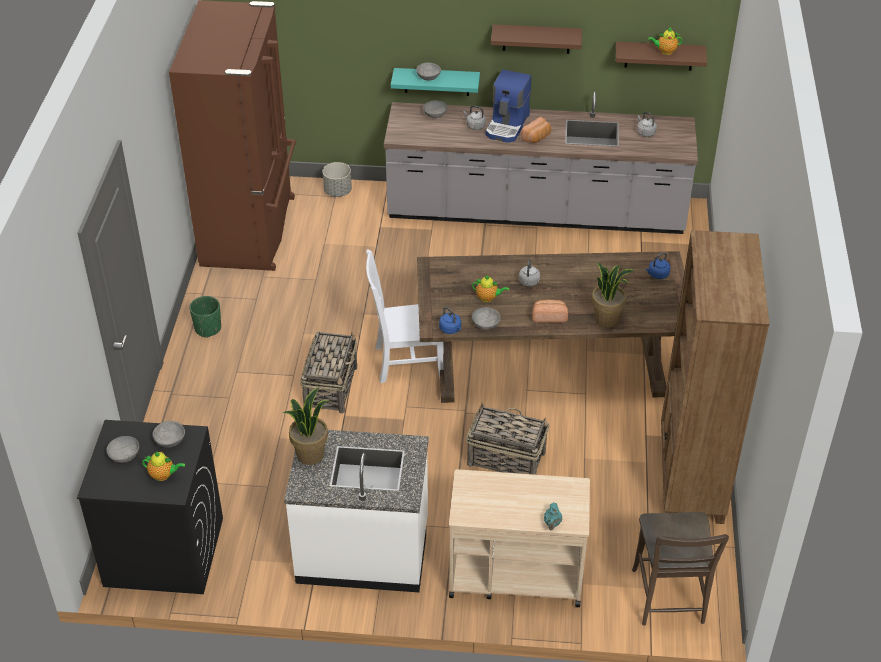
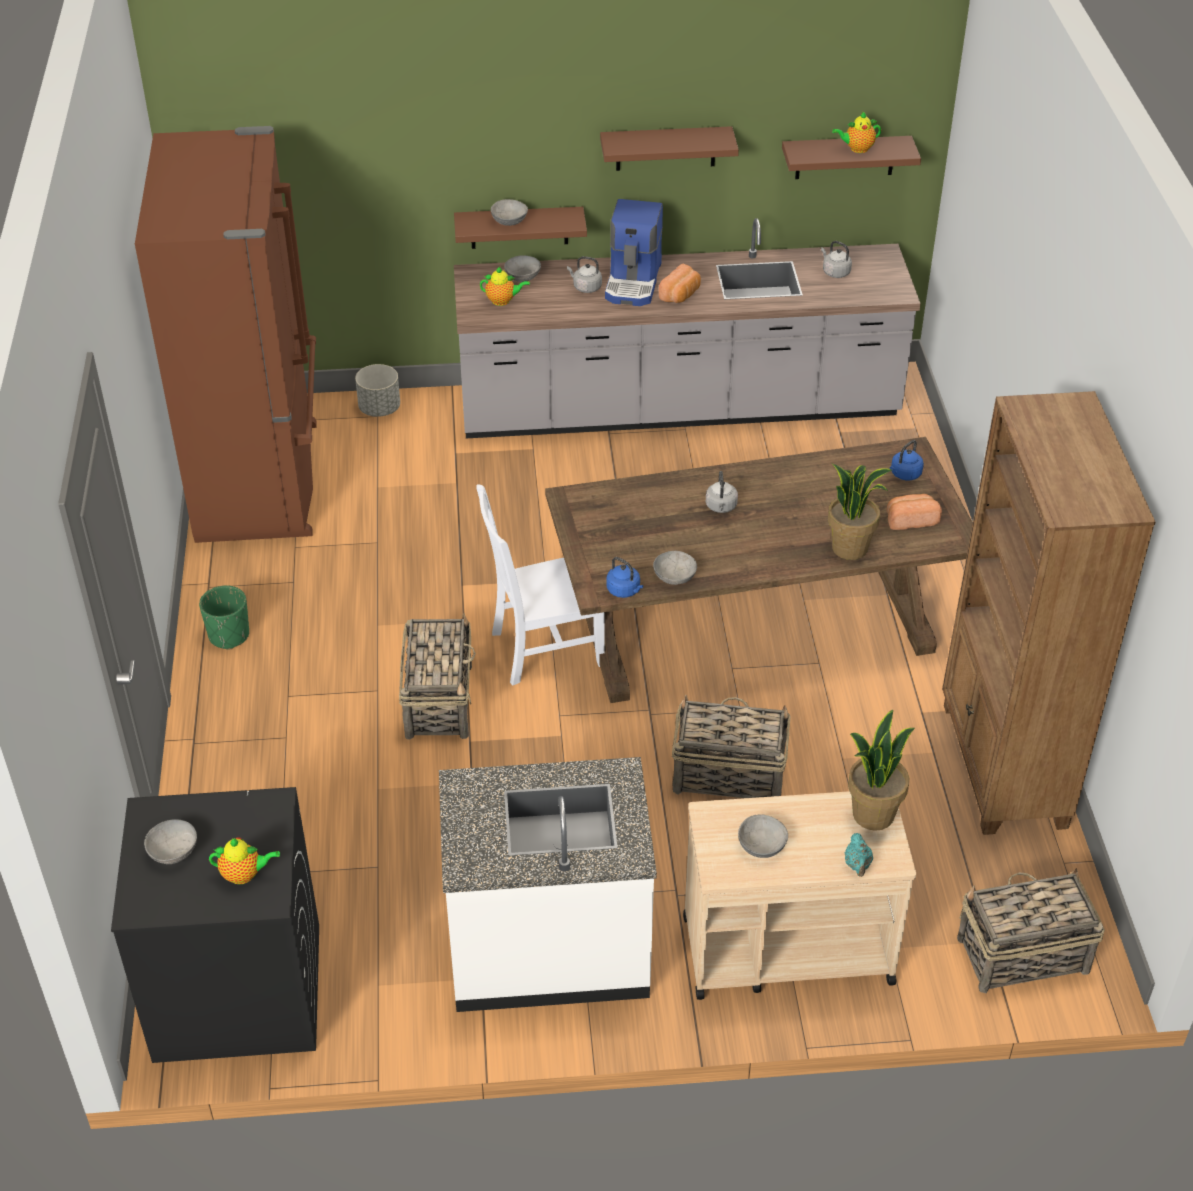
camera: 10 degrees left, 0 degrees up
grey bowl [153,421,185,448] -> grey bowl moved to [738,814,788,858]
potted plant [283,387,329,465] -> potted plant moved to [848,710,915,831]
turquoise shelf [391,68,480,96] -> brown shelf [454,207,587,249]
teapot [472,275,509,302] -> teapot moved to [480,267,530,306]
bread [532,300,568,323] -> bread moved to [887,494,942,530]
brown chair [632,512,729,626] -> basket [957,868,1105,994]

